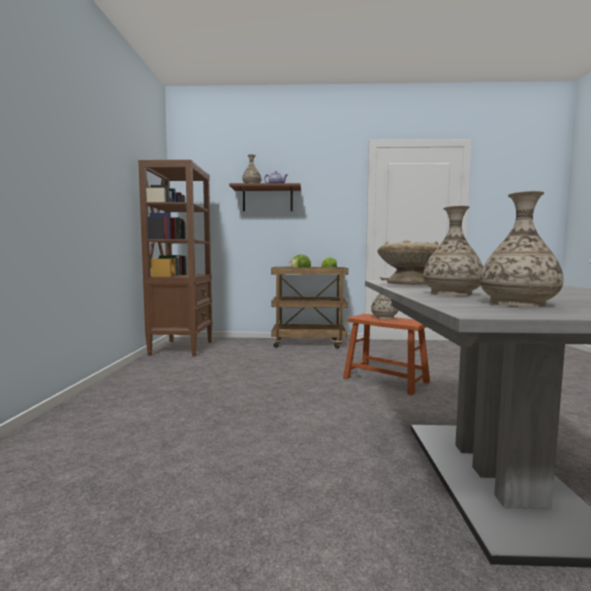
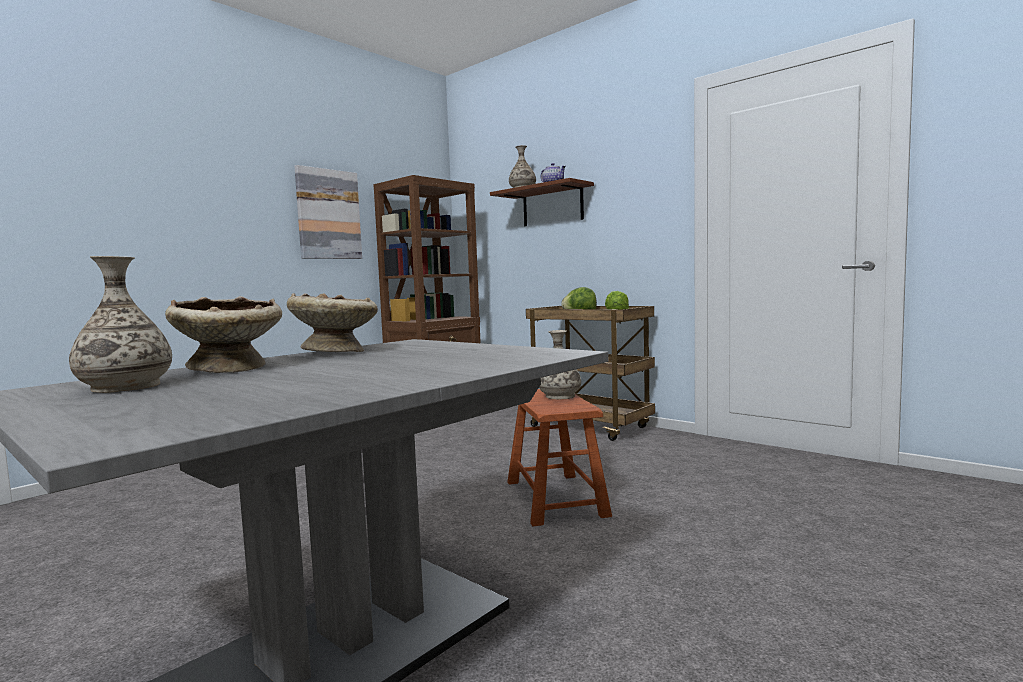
camera: 40 degrees right, 0 degrees up
vase [423,206,483,296] -> beige bowl [165,296,282,373]
none -> picture [294,165,362,259]

